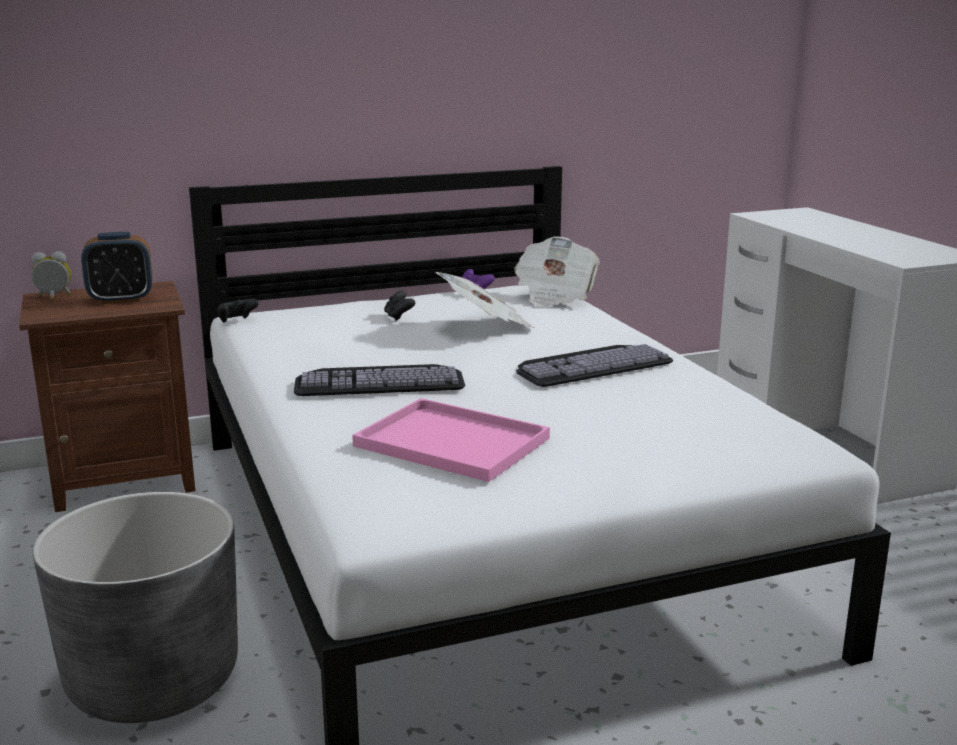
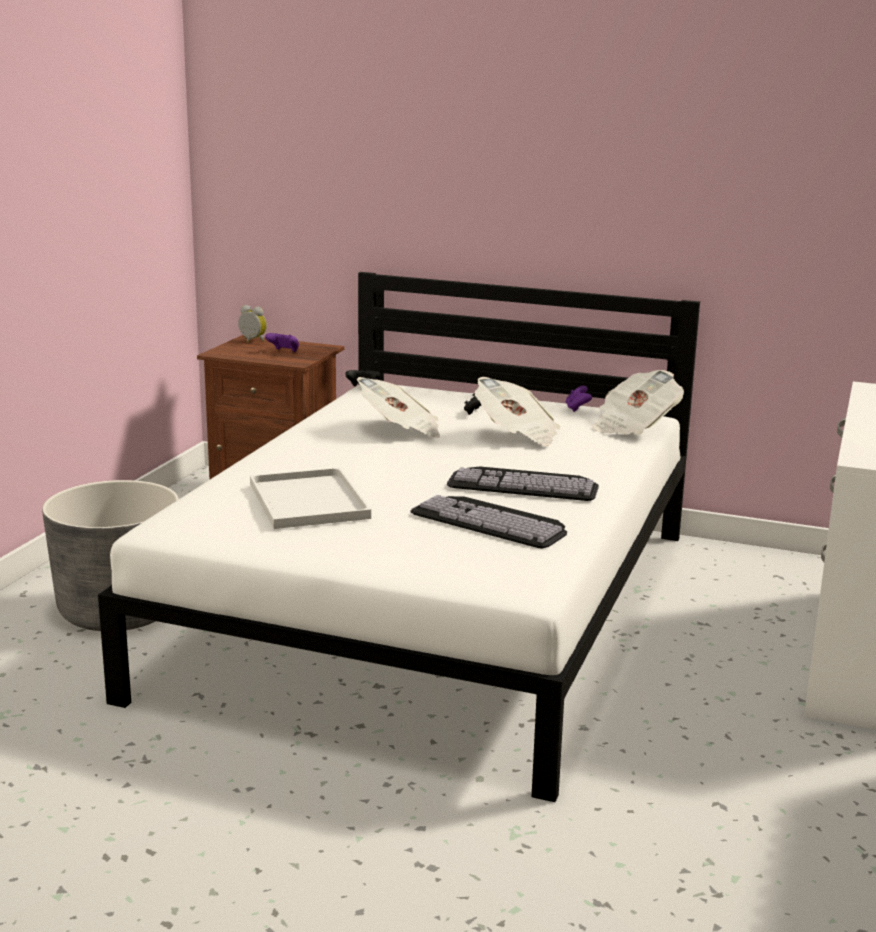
camera: 40 degrees right, 0 degrees up
alarm clock [81,232,153,304] -> purple game controller [265,333,299,352]
keyboard [294,364,465,396] -> keyboard moved to [411,495,567,549]
pink tray [352,398,550,482] -> white tray [250,467,371,529]
none -> newspaper [357,377,440,438]

